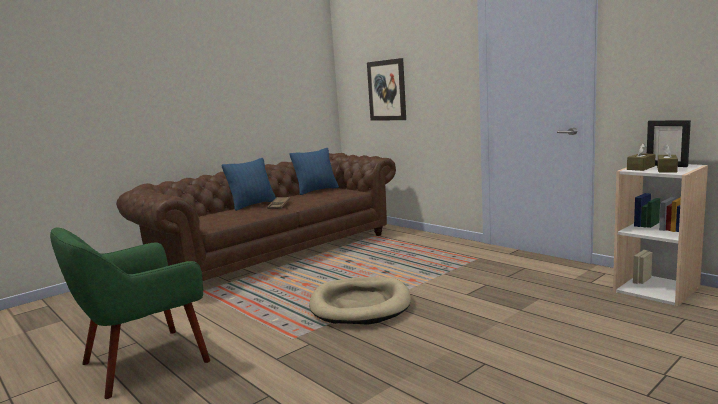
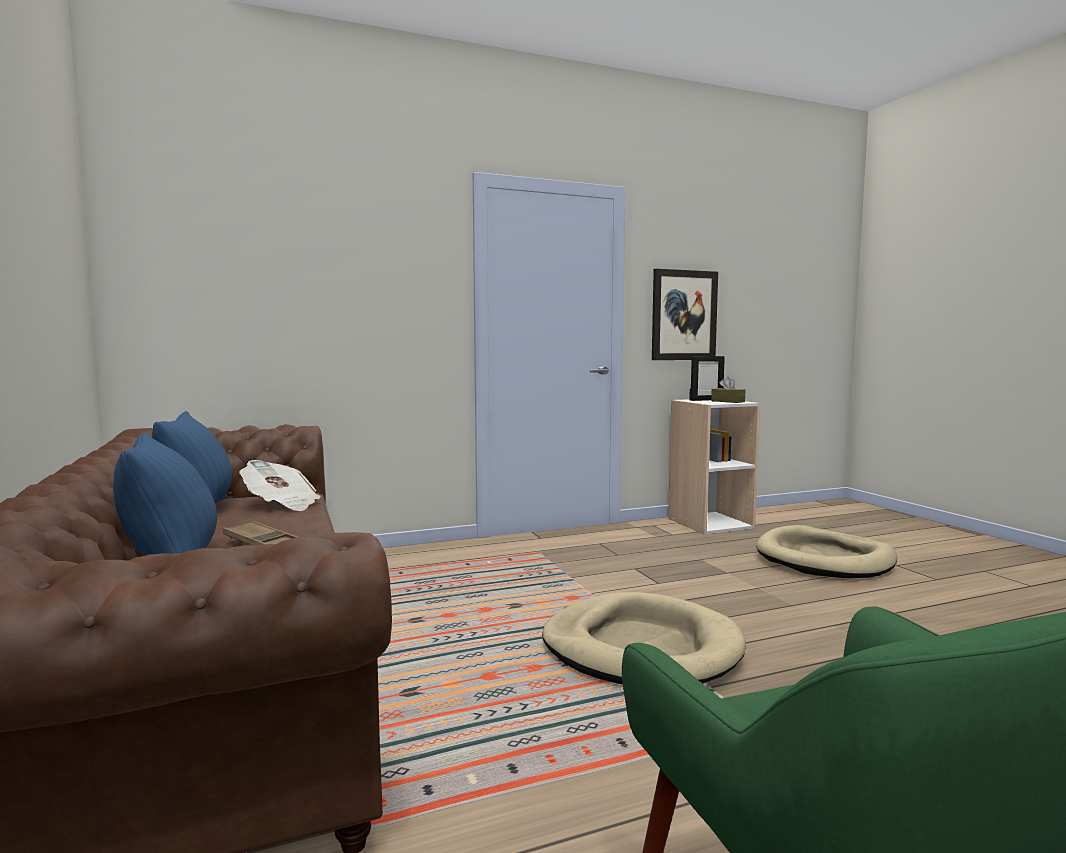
camera: 70 degrees left, 5 degrees down
picture [367,58,406,121] -> picture moved to [652,269,718,360]
brown tissue box [627,143,655,171] -> none
none -> newspaper [239,460,320,511]
none -> beige dog bed [756,525,897,578]

